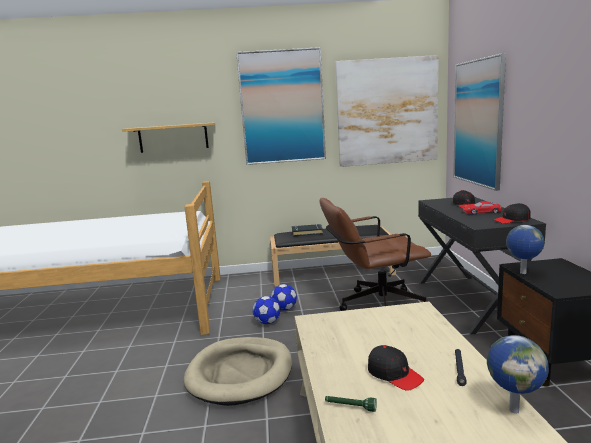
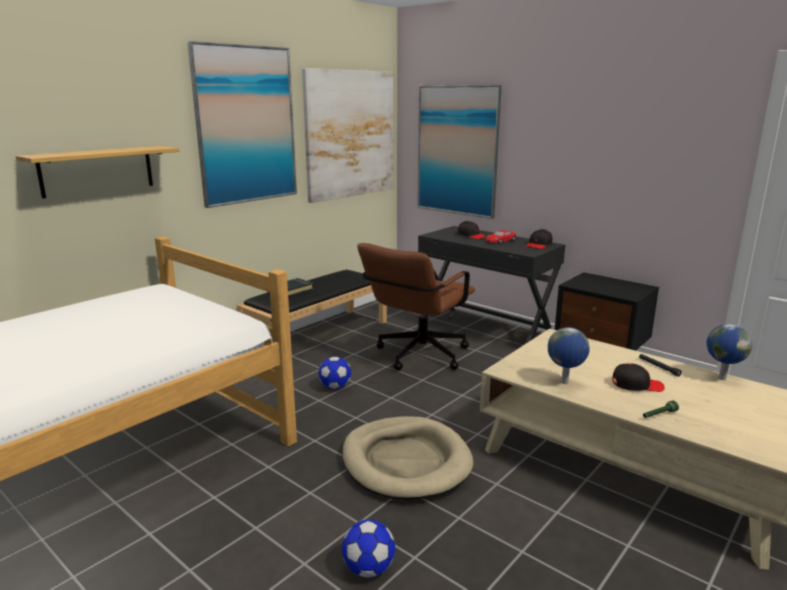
camera: 45 degrees left, 5 degrees up
football [253,296,280,324] -> football moved to [342,520,395,577]
globe [506,225,545,274] -> globe moved to [548,327,590,384]

